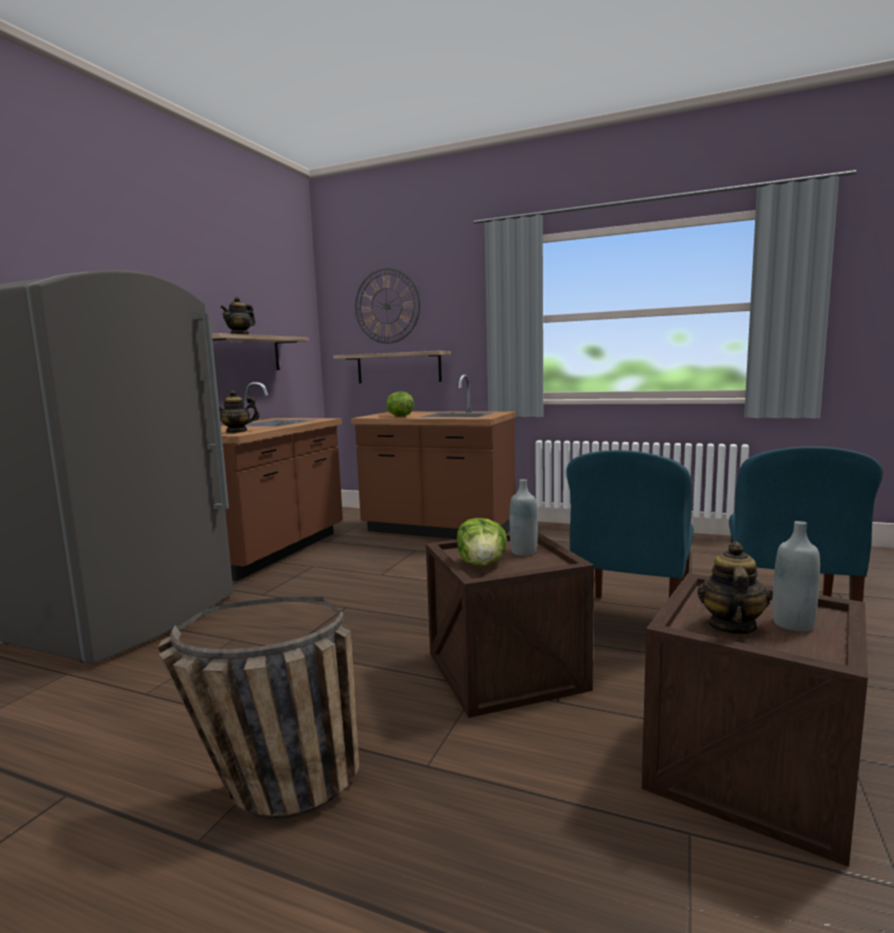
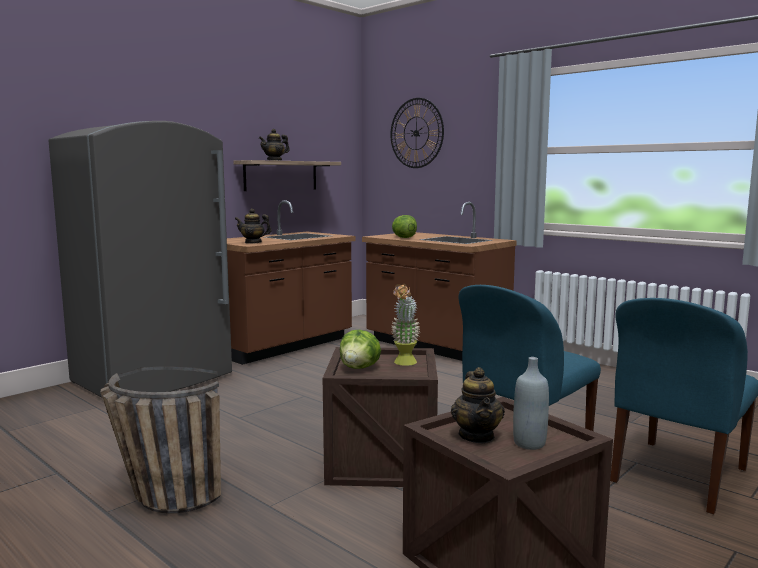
camera: 20 degrees right, 0 degrees up
shelf [333,351,451,384] -> none
grey bottle [510,479,538,556] -> potted plant [392,284,420,366]
teapot [698,542,771,634] -> teapot turned 135 degrees clockwise [451,367,505,443]

